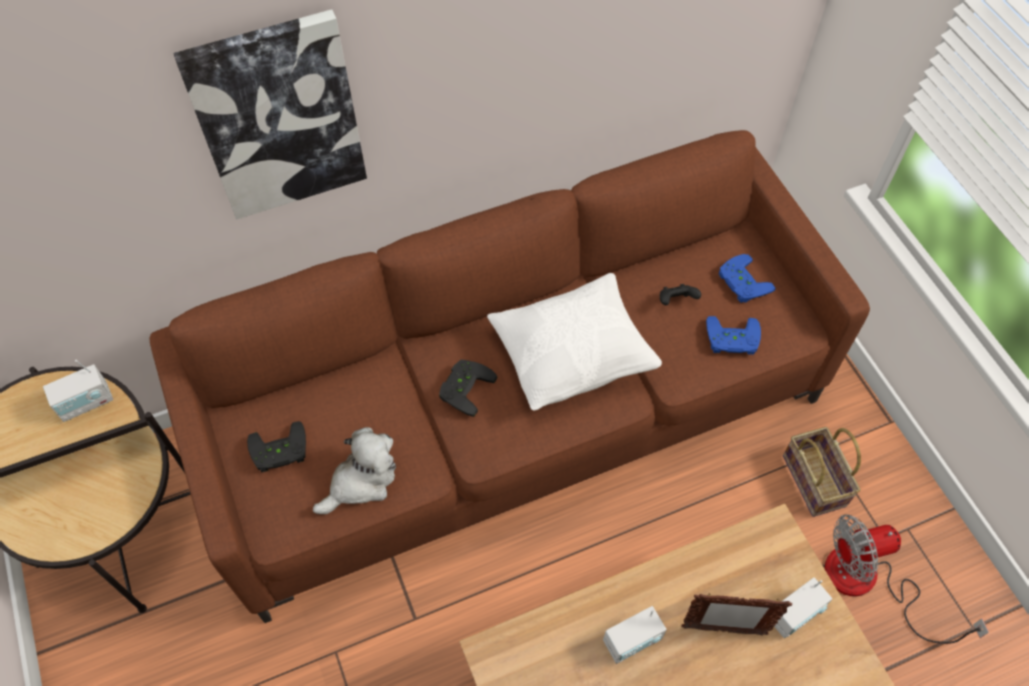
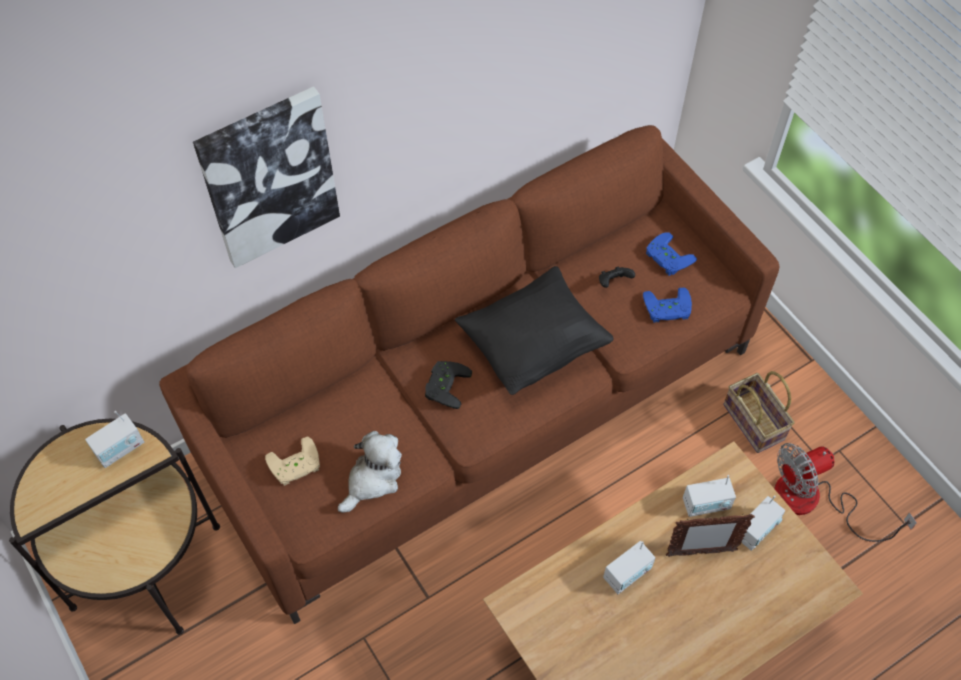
camera: 10 degrees left, 0 degrees up
black game controller [247,421,306,472] -> beige game controller [265,437,320,486]
white pillow [487,273,662,411] -> black pillow [455,266,613,395]
none -> radio [683,475,736,517]

